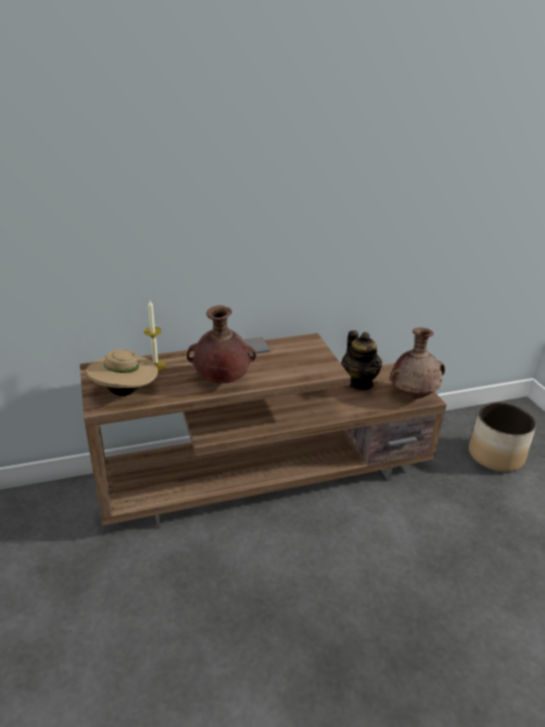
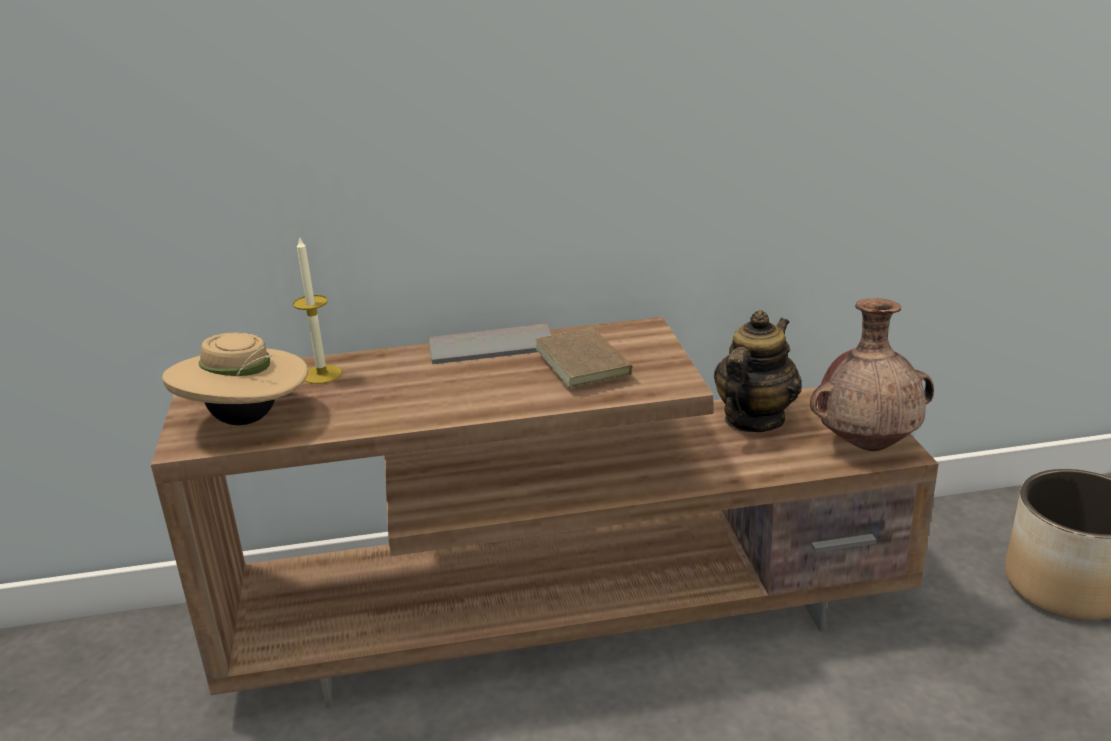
camera: 10 degrees right, 5 degrees down
brown vase [187,305,256,383] -> none
teapot [341,330,382,390] -> teapot turned 135 degrees counterclockwise [714,310,802,432]
none -> brown book [535,324,633,388]

